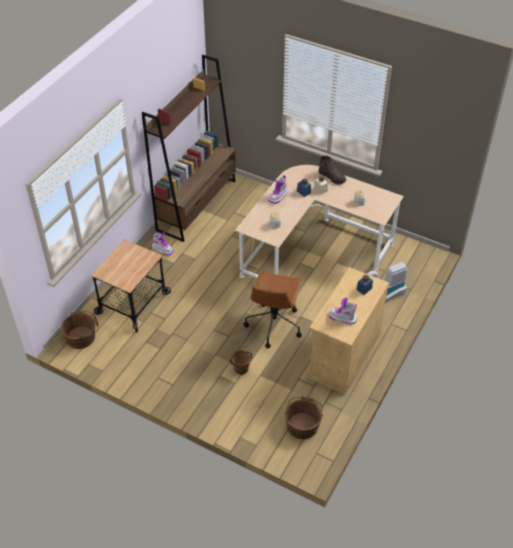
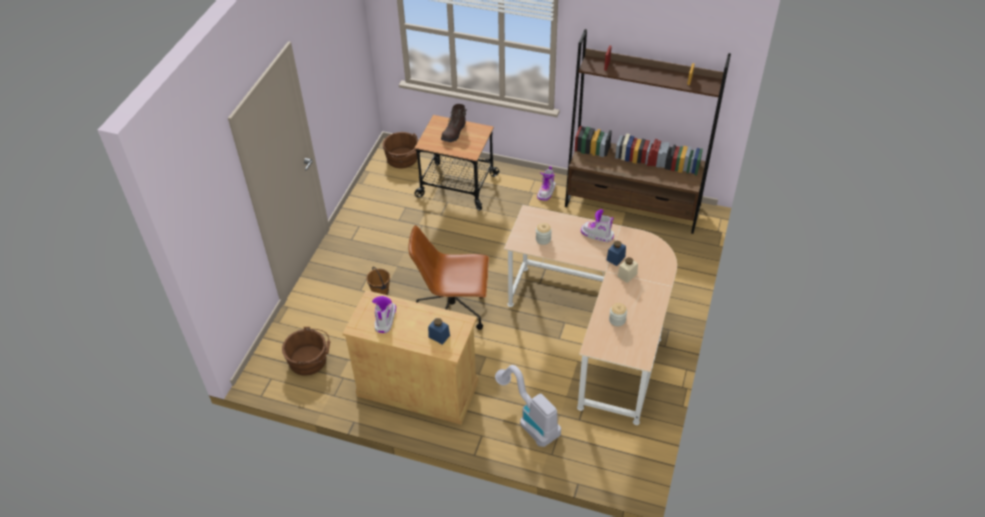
camera: 80 degrees right, 0 degrees up
brown boot [318,156,346,185] -> brown boot moved to [441,104,467,142]

